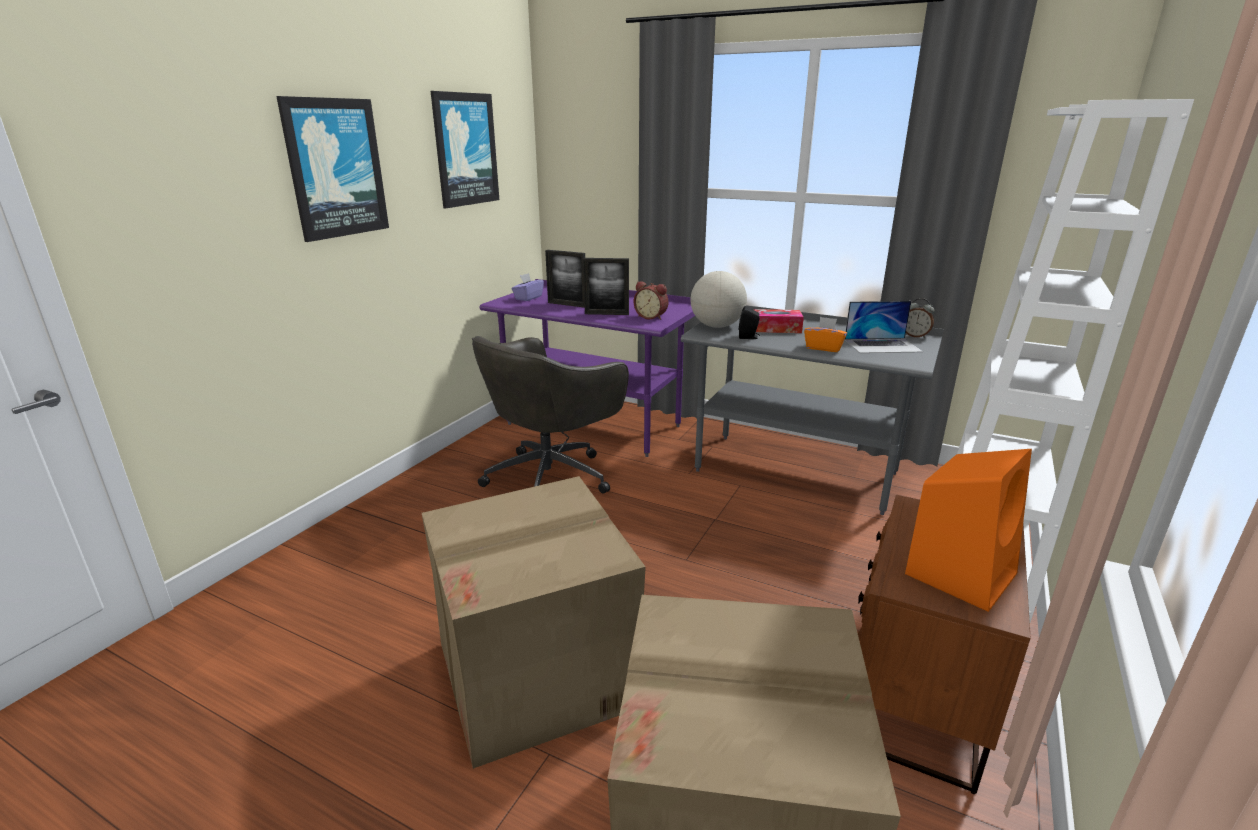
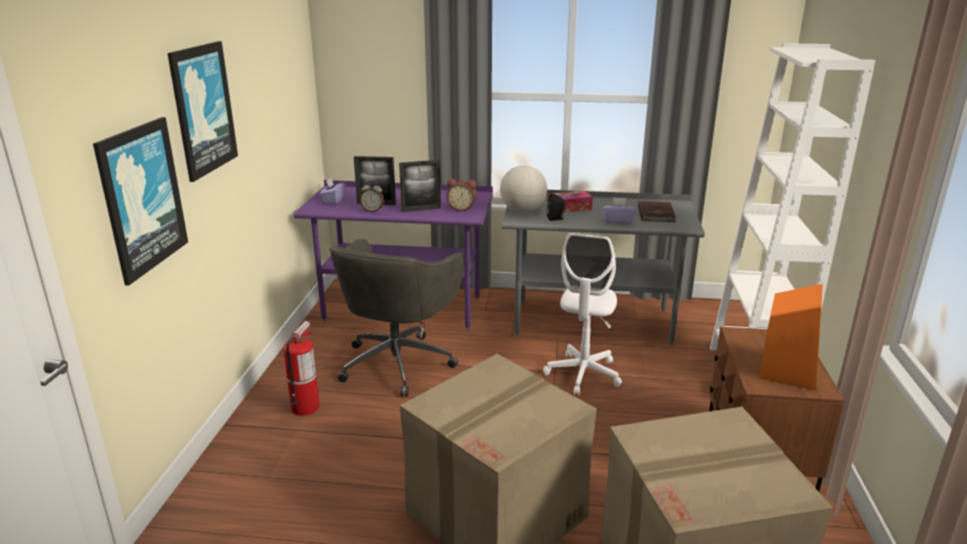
camera: 20 degrees left, 0 degrees up
picture [431,91,499,208] -> picture moved to [93,117,188,286]
orange tissue box [804,317,847,352] -> purple tissue box [603,197,636,224]
laptop [845,301,923,353] -> brown book [638,201,676,222]
alarm clock [905,298,935,338] -> alarm clock moved to [360,181,384,212]
none -> fire extinguisher [283,321,320,416]
none -> white office chair [543,233,622,395]

